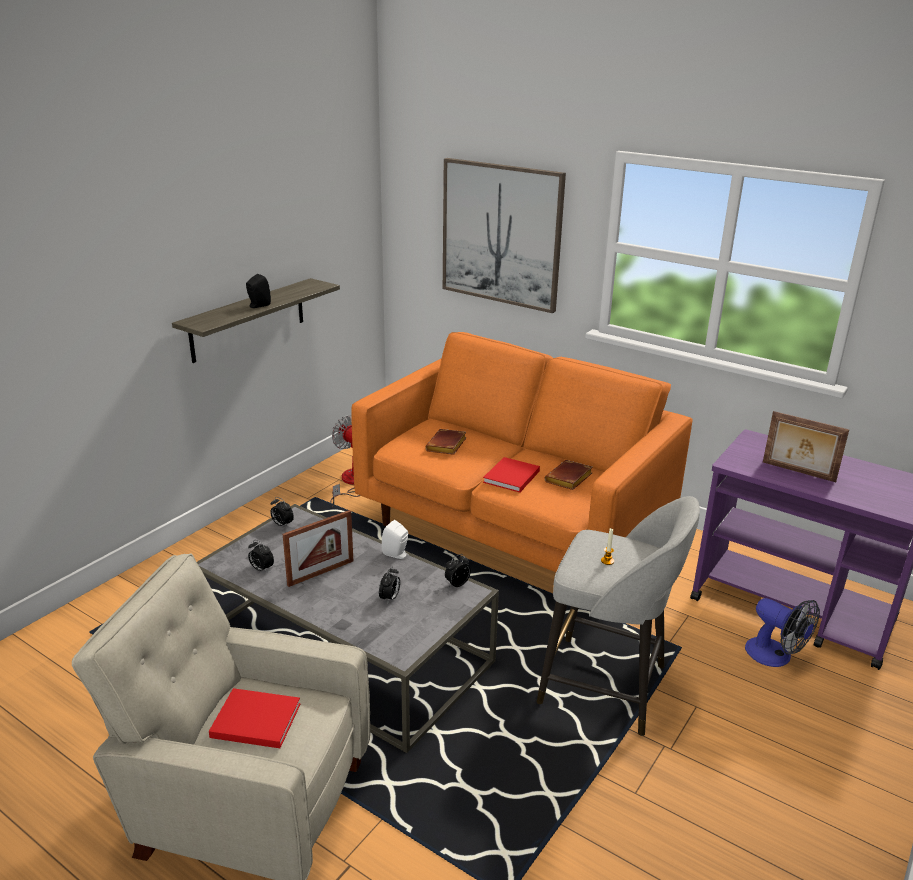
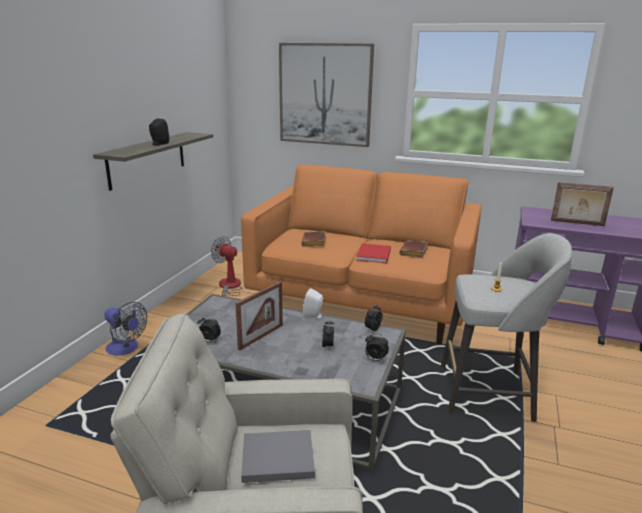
camera: 15 degrees left, 5 degrees down
red book [209,688,301,748] -> grey book [241,430,315,483]
alarm clock [270,497,294,527] -> alarm clock moved to [365,333,389,362]
fan [745,598,820,667] -> fan moved to [104,302,147,356]

